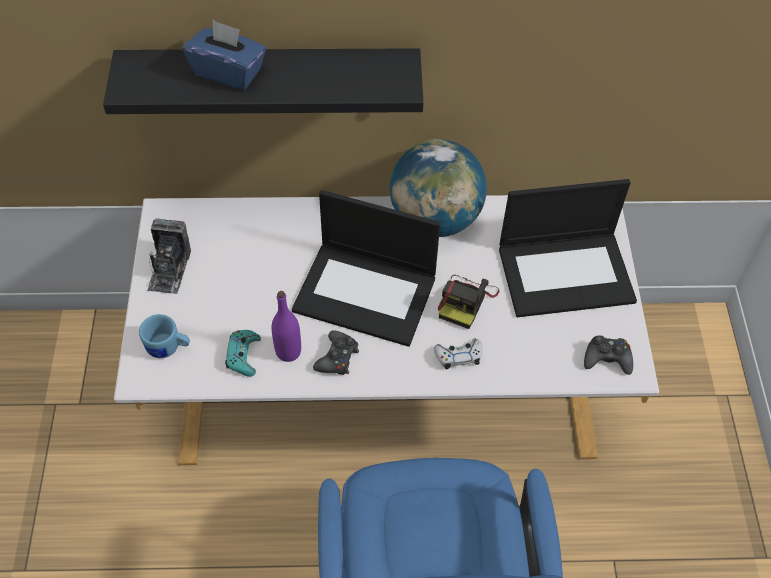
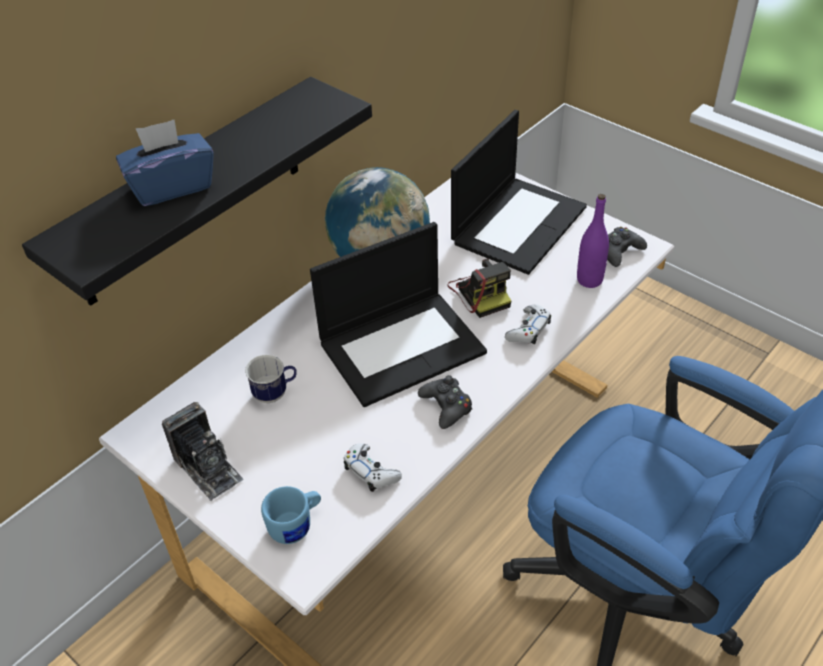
camera: 45 degrees left, 10 degrees down
turquoise game controller [225,330,261,377] -> white game controller [343,443,402,492]
purple bottle [271,291,301,362] -> purple bottle moved to [577,194,609,288]
none -> mug [245,355,297,403]

